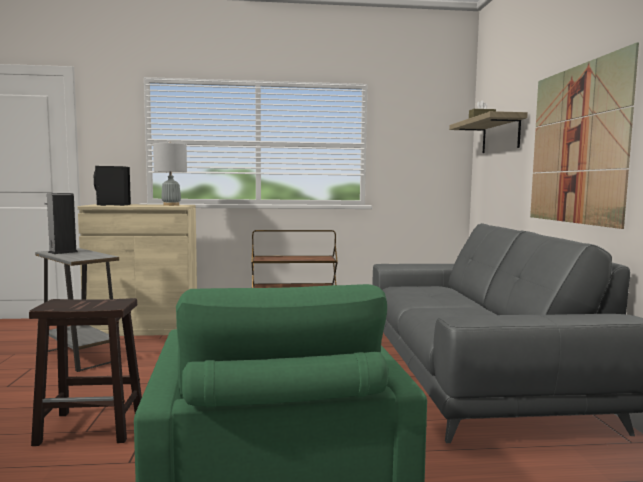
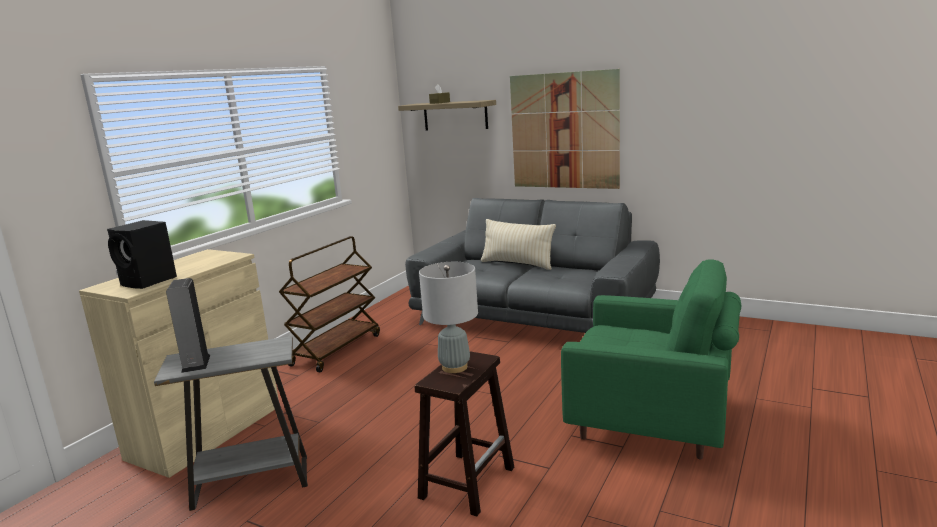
camera: 55 degrees left, 10 degrees up
grey table lamp [153,141,187,206] -> grey table lamp moved to [419,262,478,373]
none -> beige pillow [481,219,556,270]

